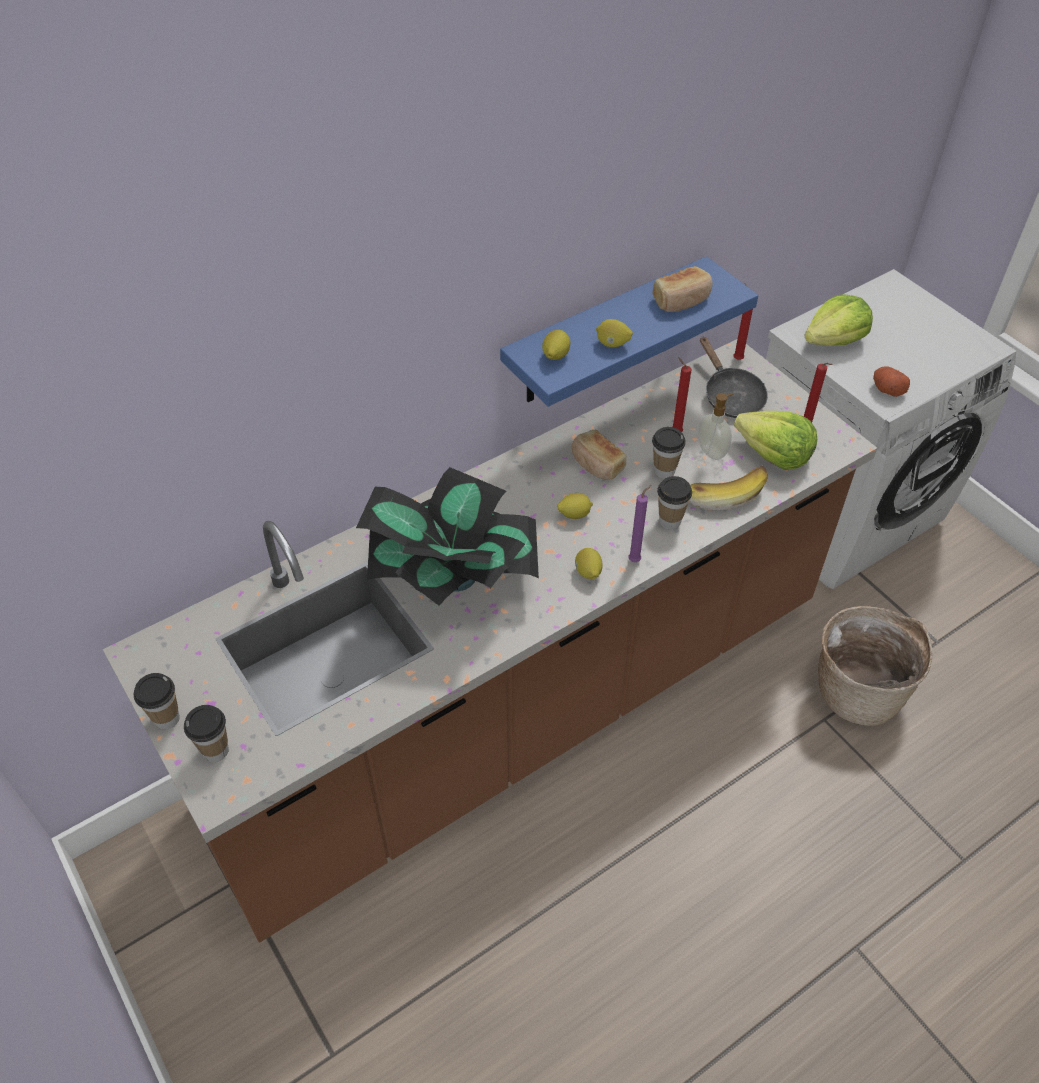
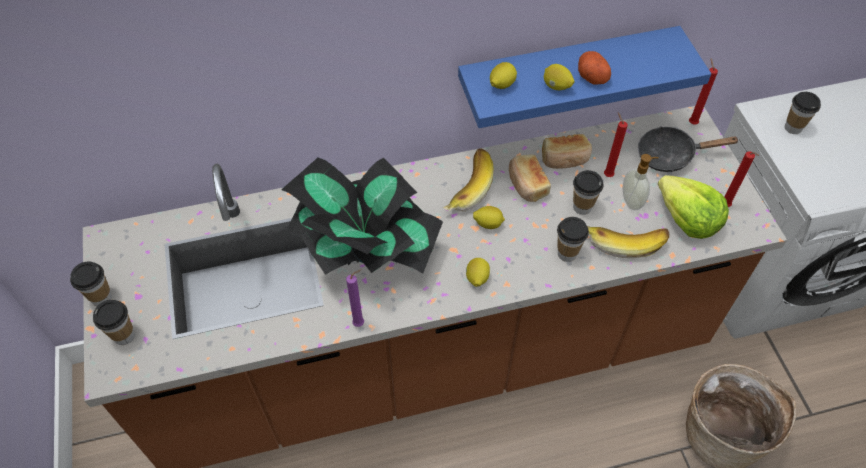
camera: 20 degrees right, 5 degrees up
purple candle [628,485,651,562] -> purple candle moved to [346,269,364,327]
bread [653,266,713,312] -> bread moved to [542,134,592,169]
black frying pan [700,336,768,418] -> black frying pan turned 90 degrees clockwise [638,126,740,172]
lettuce [804,294,873,346] -> cup [785,92,821,134]
potato [873,366,910,397] -> potato moved to [578,51,611,85]
none -> banana [443,149,493,211]

